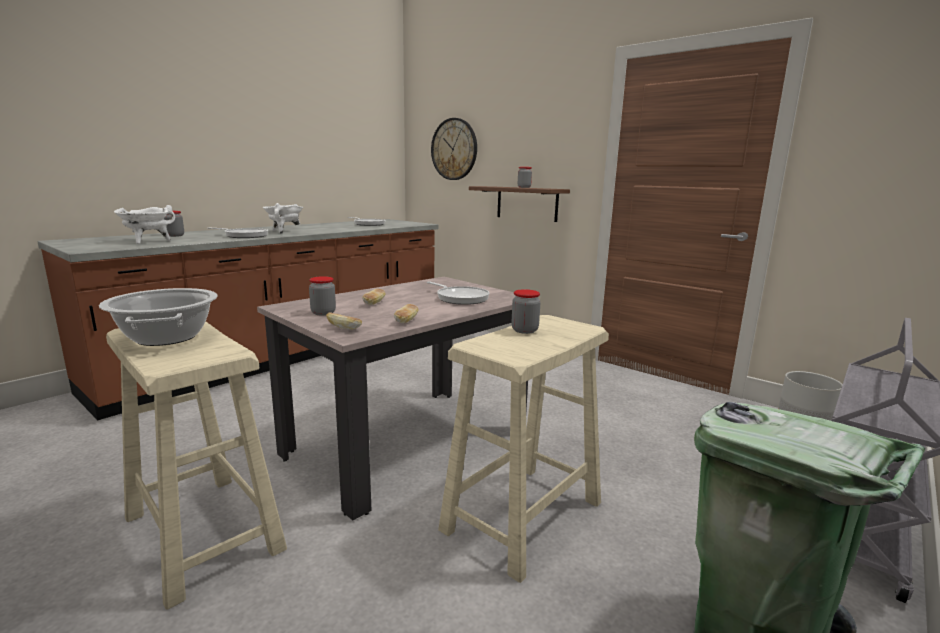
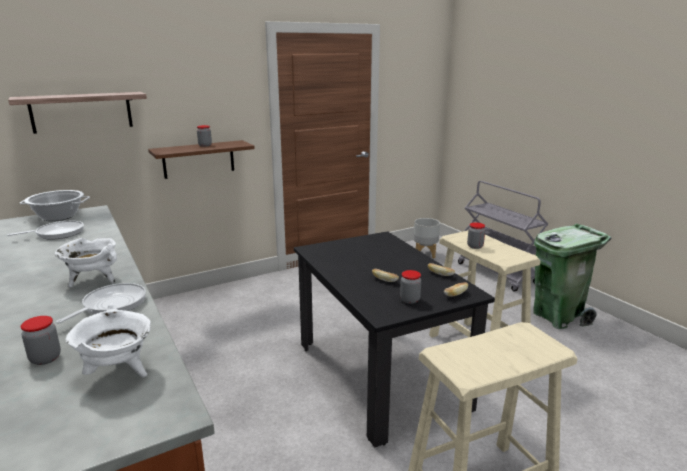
camera: 70 degrees left, 5 degrees up
cooking pot [99,288,218,346] -> cooking pot moved to [19,190,90,221]
beige dining table [257,277,528,521] -> black dining table [294,231,495,448]
frying pan [427,282,490,305] -> none
wall clock [431,118,477,180] -> shelf [8,92,147,134]

